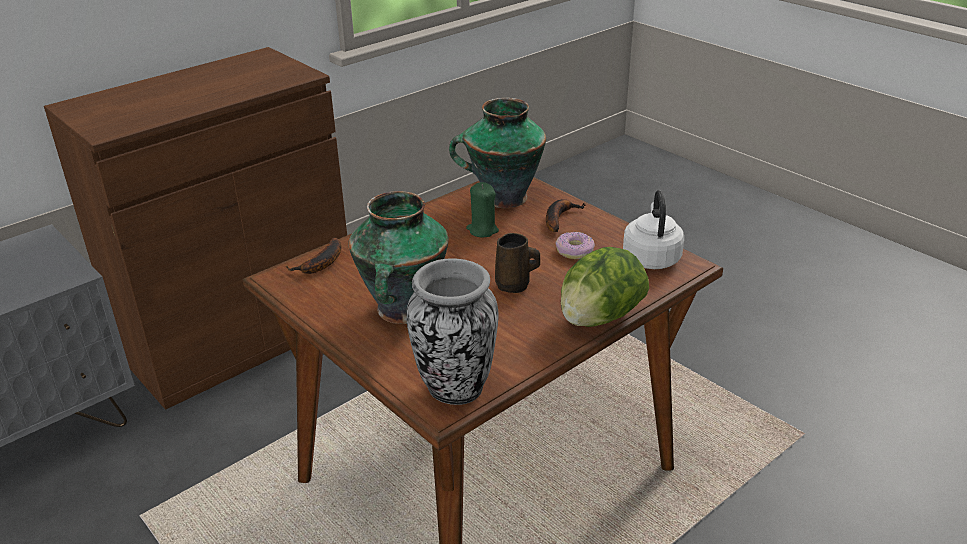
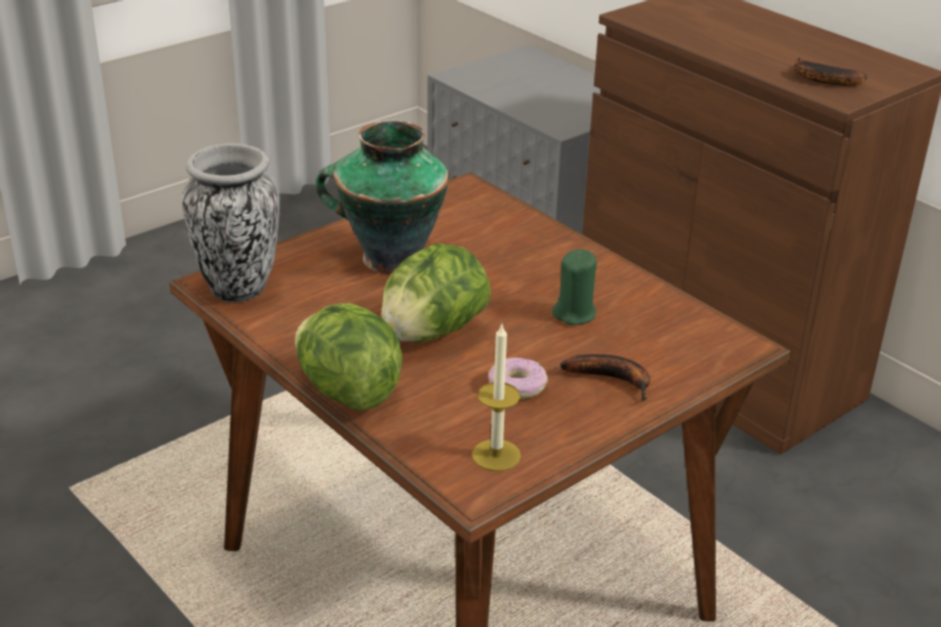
camera: 90 degrees right, 0 degrees up
banana [286,238,341,274] -> banana moved to [794,57,867,86]
vase [449,98,546,208] -> none
brown mug [495,233,540,293] -> lettuce [381,243,491,343]
white kettle [623,190,684,269] -> candle [472,324,521,471]

